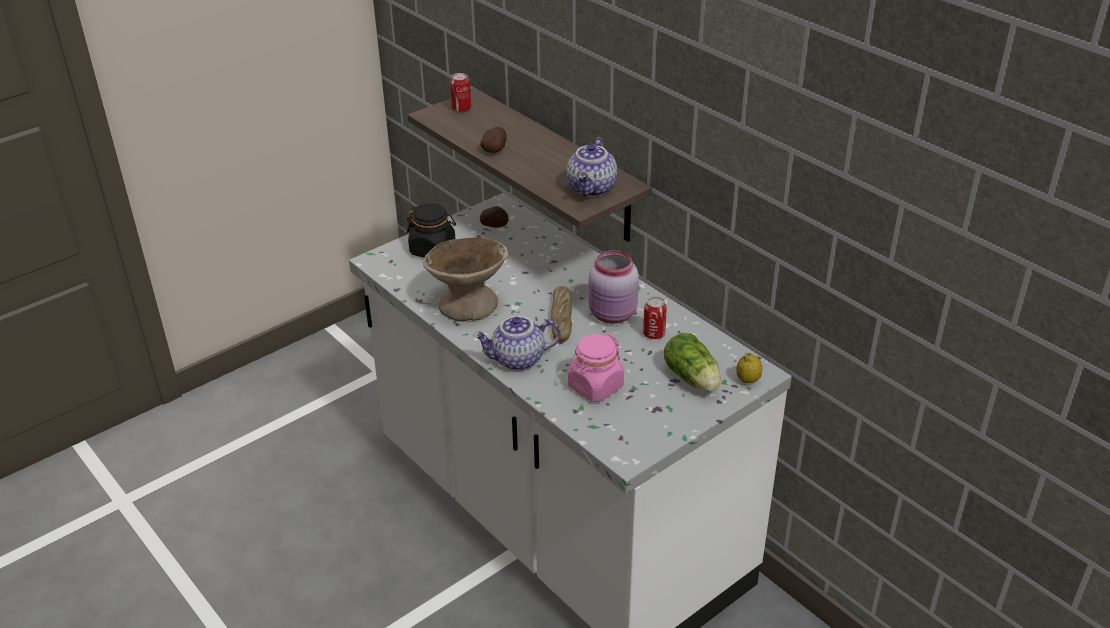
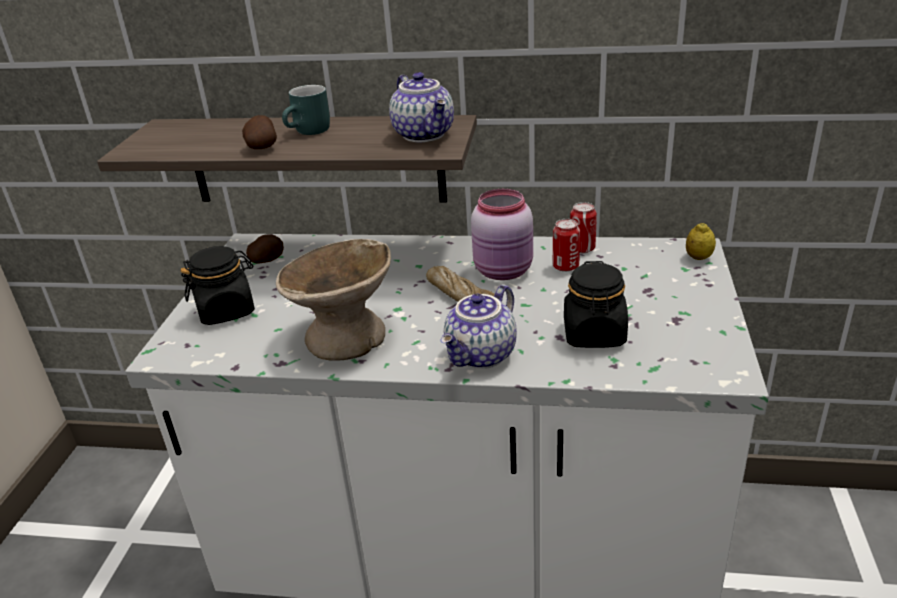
camera: 40 degrees left, 5 degrees down
can [450,73,471,112] -> can moved to [570,202,597,253]
pink jar [568,334,624,402] -> black jar [564,261,628,348]
lettuce [664,333,721,392] -> none
none -> turquoise mug [282,85,330,135]

